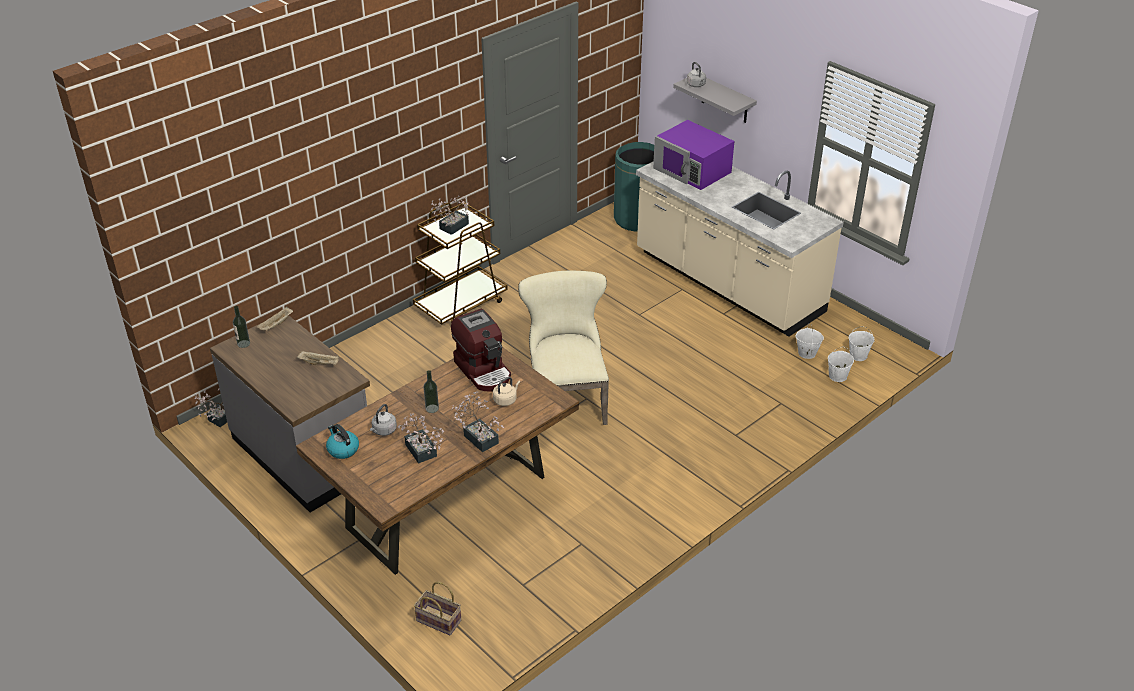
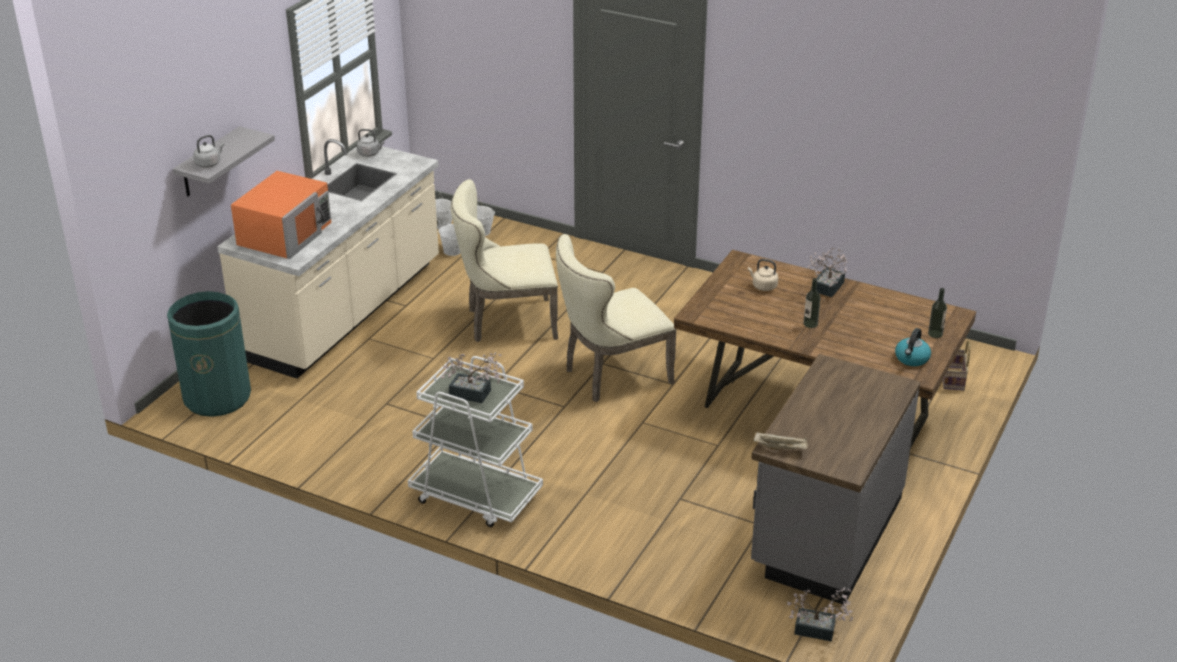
camera: 110 degrees left, 5 degrees down
bottle [233,306,250,348] -> bottle moved to [928,288,947,338]
beige tray [297,351,339,365] -> none
grey kettle [370,404,397,436] -> grey kettle moved to [356,129,384,157]
potted plant [398,413,445,464] -> none
brown cart [413,202,508,325] -> white cart [408,356,543,527]
coffee machine [451,309,511,392] -> none
purple microwave [653,120,734,190] -> orange microwave [231,171,331,259]
none -> beige chair [451,179,558,342]

